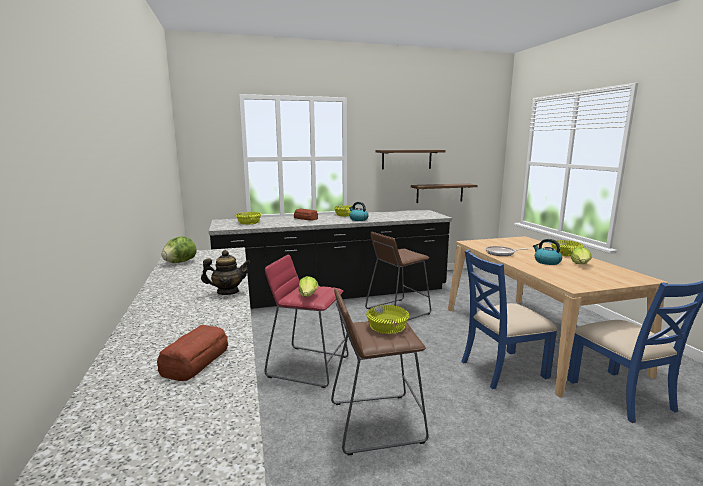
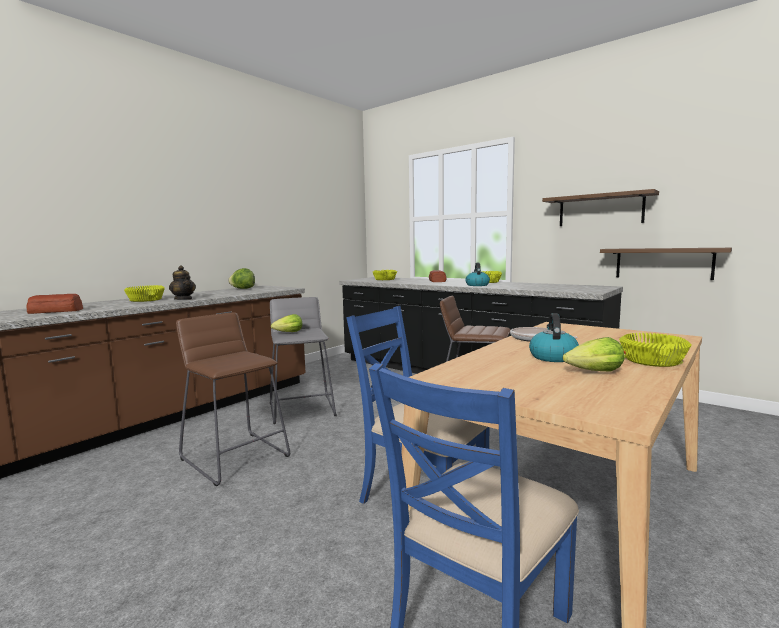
camera: 55 degrees right, 5 degrees down
red stool [264,255,349,388] -> grey stool [270,297,337,424]
yellow bowl [366,305,410,334] -> yellow bowl moved to [124,285,165,302]

